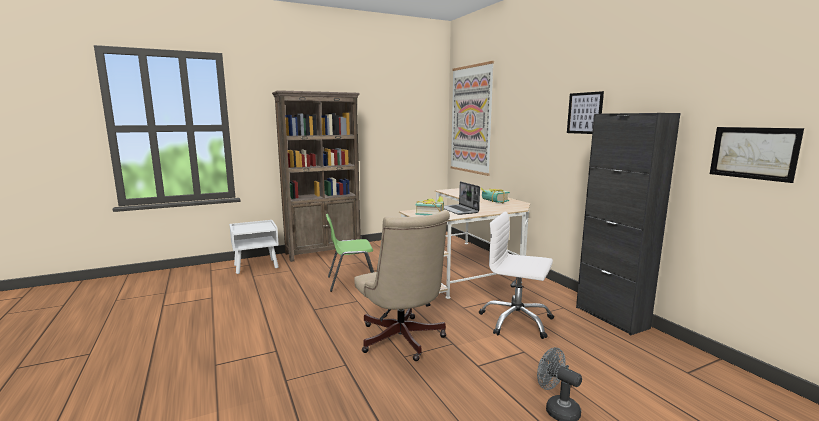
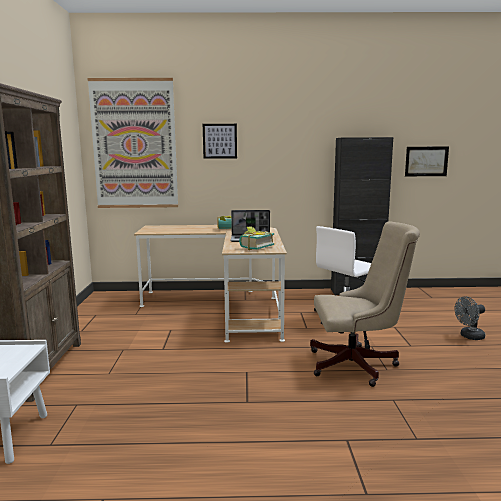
camera: 65 degrees left, 0 degrees up
green chair [326,214,374,292] -> none
picture [567,91,604,134] -> picture moved to [203,124,237,159]

